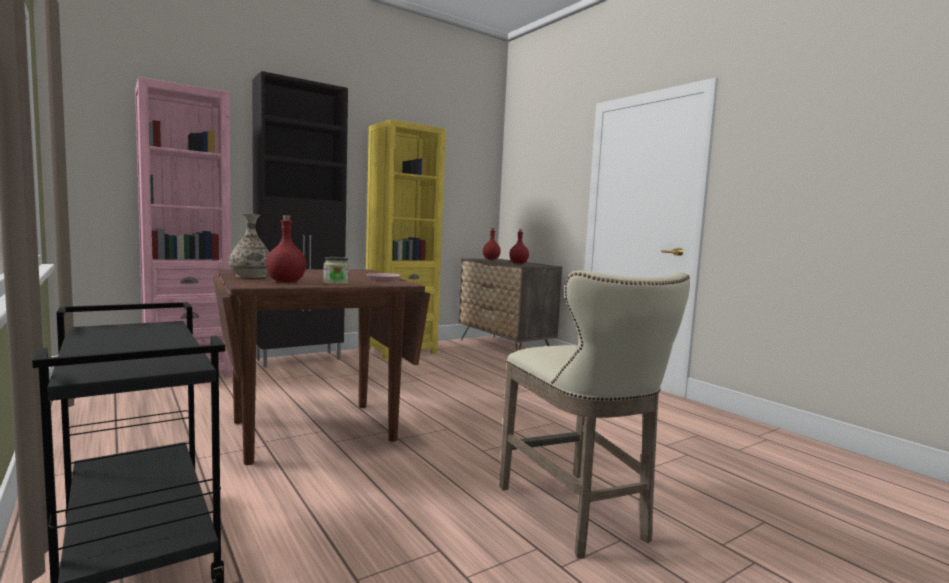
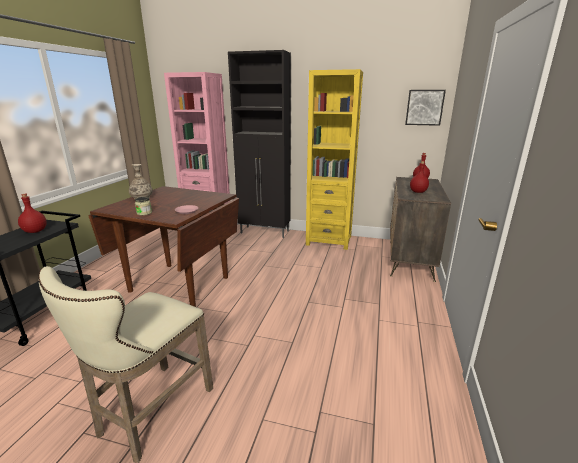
camera: 50 degrees right, 15 degrees up
red bottle [266,215,306,282] -> red bottle moved to [18,194,47,233]
none -> picture [405,90,446,126]

